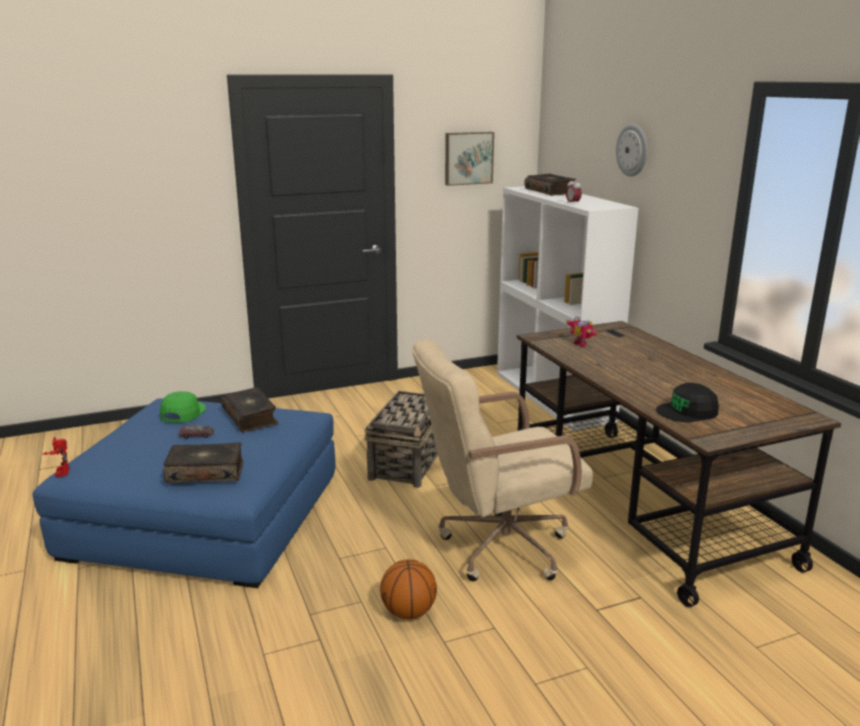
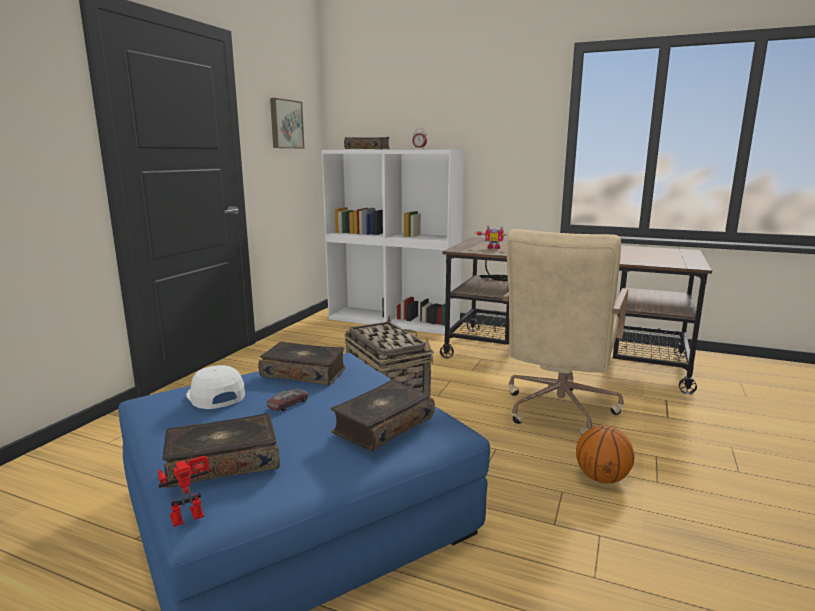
camera: 45 degrees left, 5 degrees down
toy robot [43,437,70,477] -> toy robot turned 120 degrees clockwise [158,456,209,527]
green cap [160,391,206,423] -> white cap [186,365,245,409]
wall clock [616,124,647,177] -> none
black cap [656,383,719,422] -> none
none -> book [162,413,280,488]

